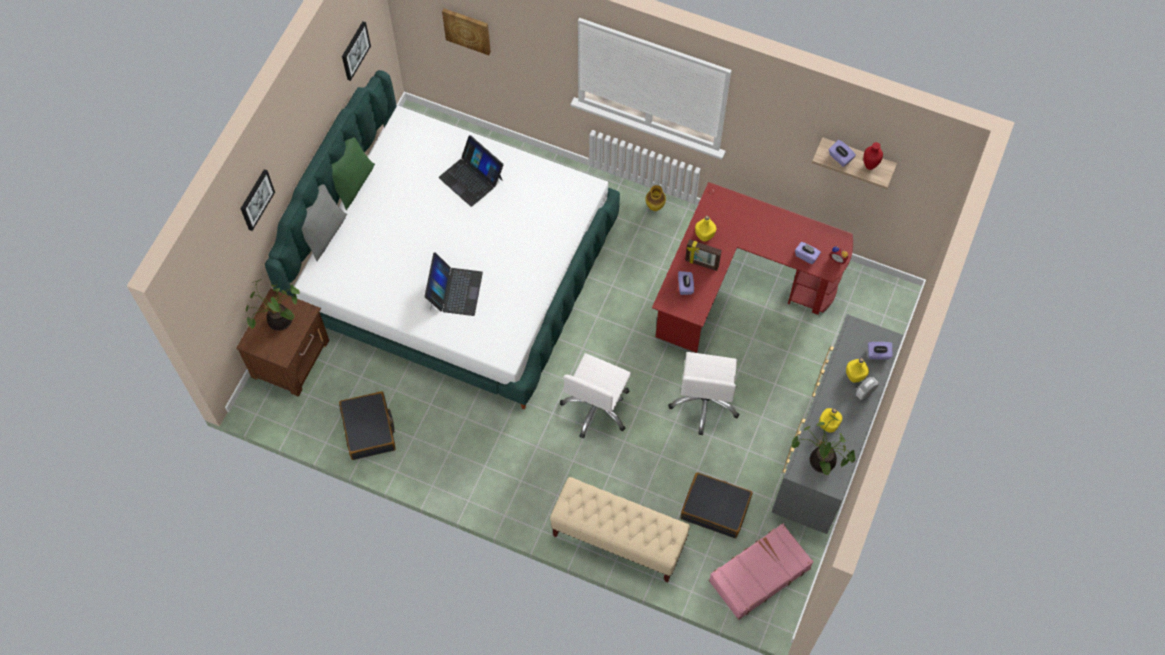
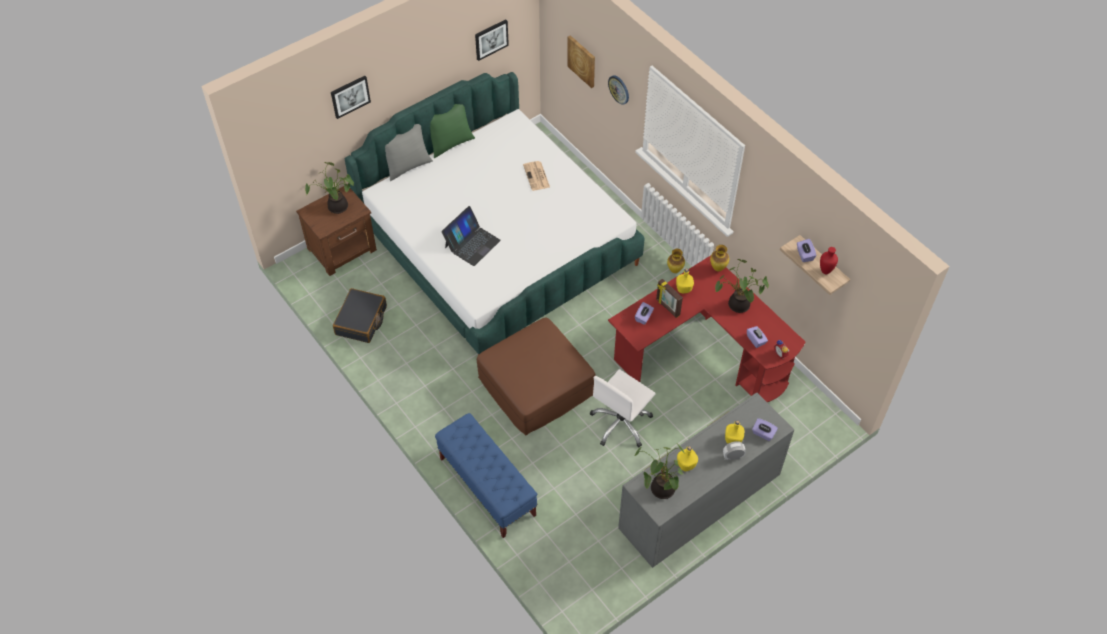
camera: 30 degrees right, 10 degrees down
laptop [439,135,504,207] -> newspaper [523,161,550,191]
beige bench [550,477,690,583] -> blue bench [435,413,537,538]
white office chair [560,353,631,439] -> brown ottoman [477,317,596,436]
black suitcase [680,473,753,538] -> none
pink suitcase [709,523,813,620] -> none
none -> wall clock [608,76,629,105]
none -> vase [710,245,729,271]
none -> potted plant [715,259,769,313]

